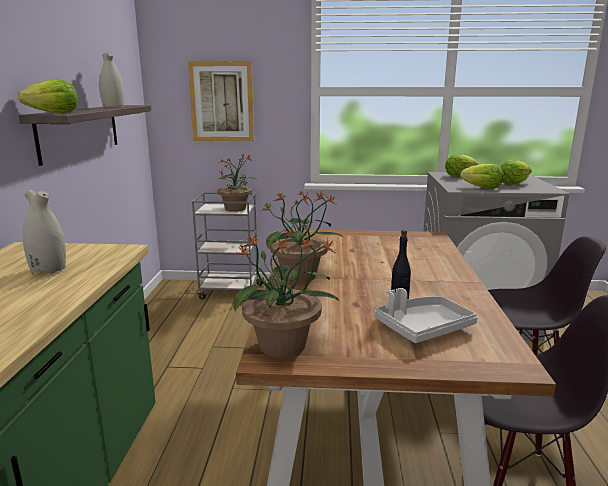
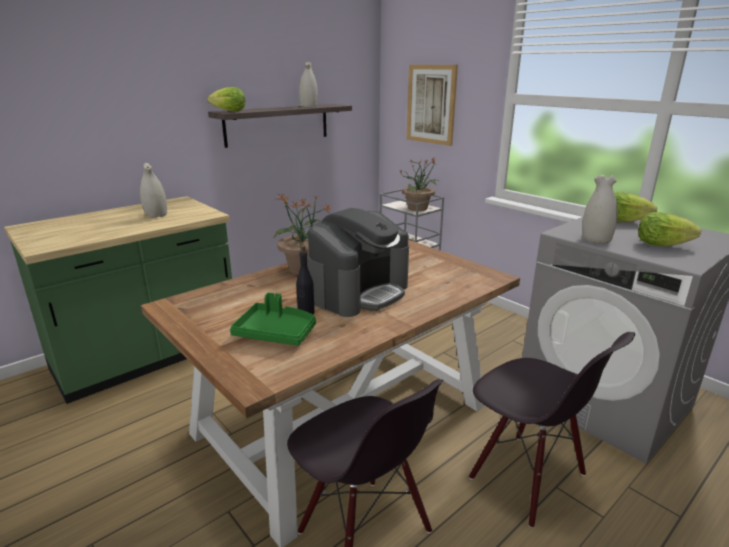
camera: 45 degrees right, 5 degrees up
potted plant [233,231,340,358] -> none
grey tray [375,288,478,343] -> green tray [230,293,316,346]
lettuce [460,164,503,189] -> white vase [582,175,618,243]
none -> coffee machine [308,208,409,317]

